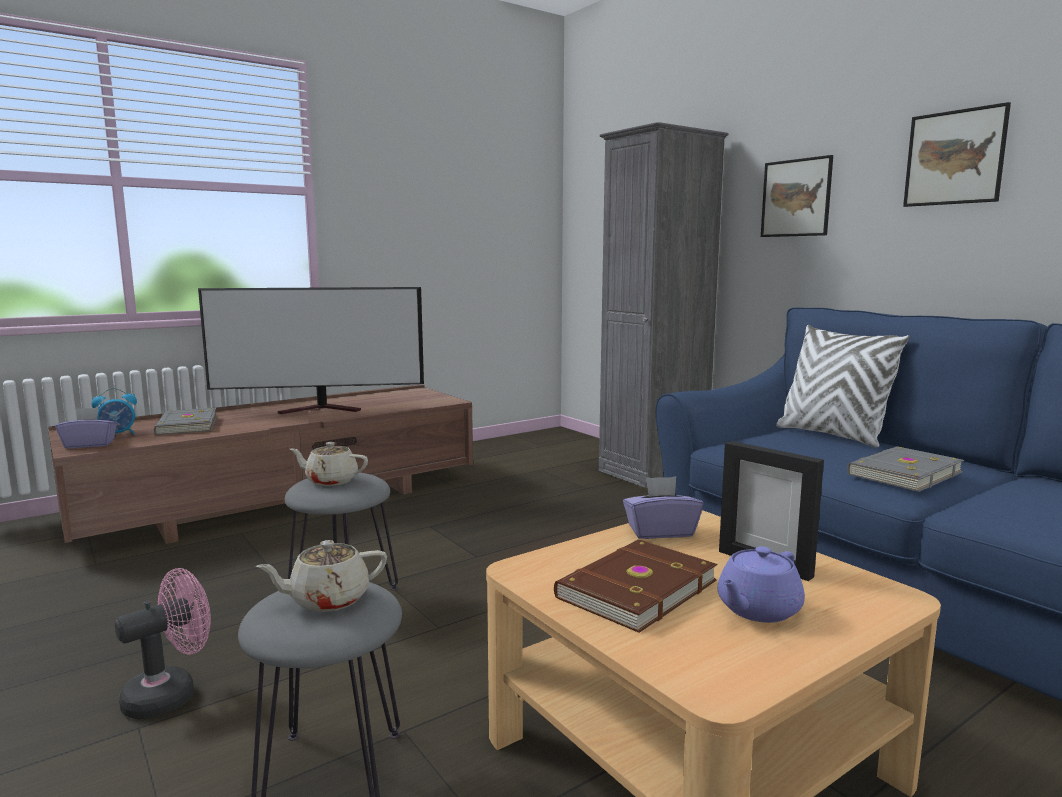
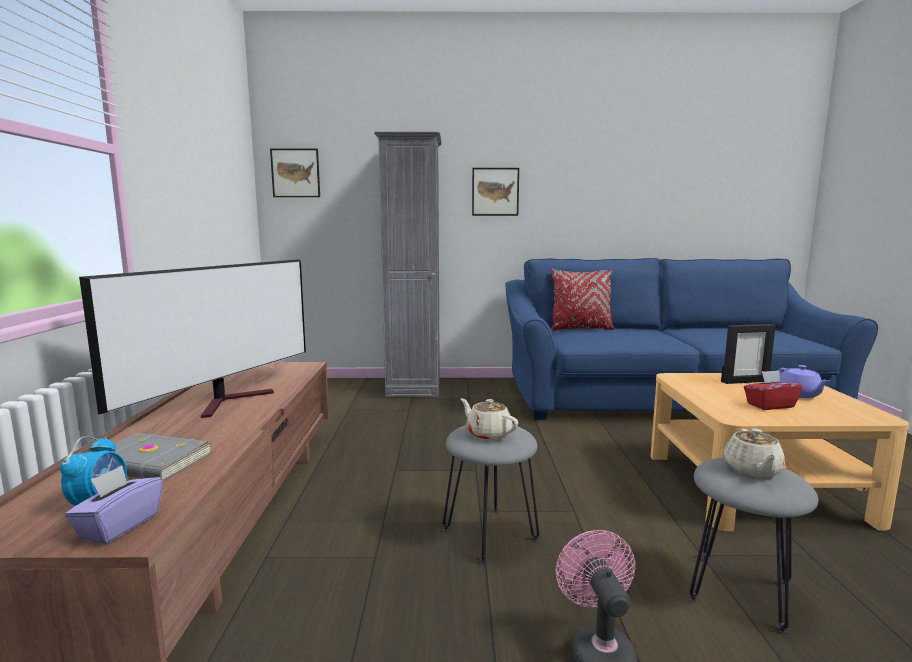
camera: 55 degrees left, 0 degrees up
beige teapot [290,442,368,486] -> beige teapot turned 90 degrees clockwise [461,398,518,440]
brown book [554,539,717,633] -> red tissue box [744,370,802,410]
purple tissue box [623,477,703,539] -> none
white pillow [776,325,910,448] -> red pillow [551,269,615,331]
grey book [847,447,964,492] -> none
picture [903,102,1011,207] -> picture moved to [270,148,320,197]

